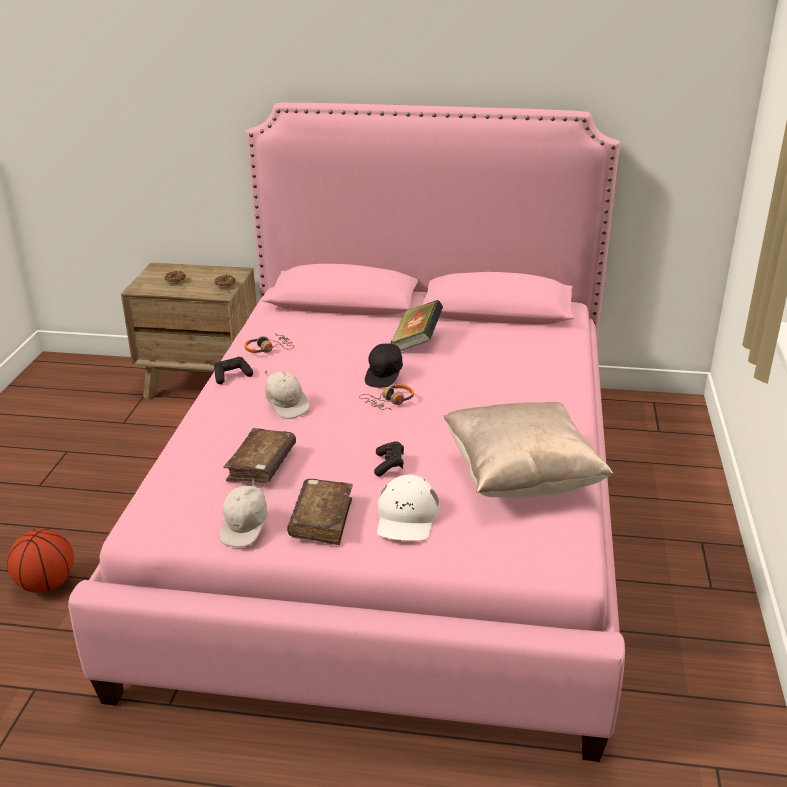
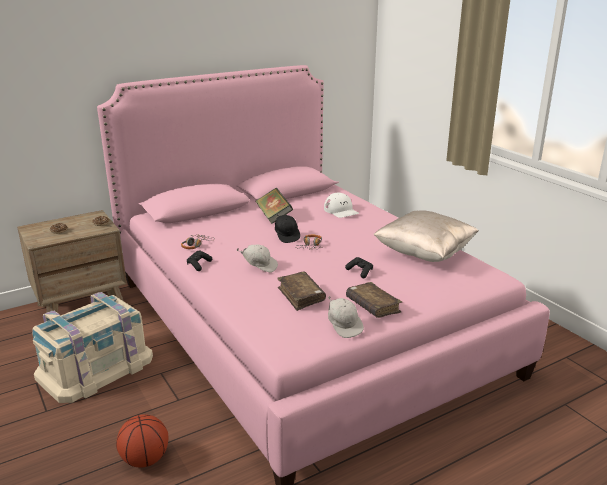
camera: 40 degrees left, 5 degrees down
white cap [377,475,440,541] -> white cap moved to [324,193,359,218]
none -> beige storage box [32,292,153,403]

